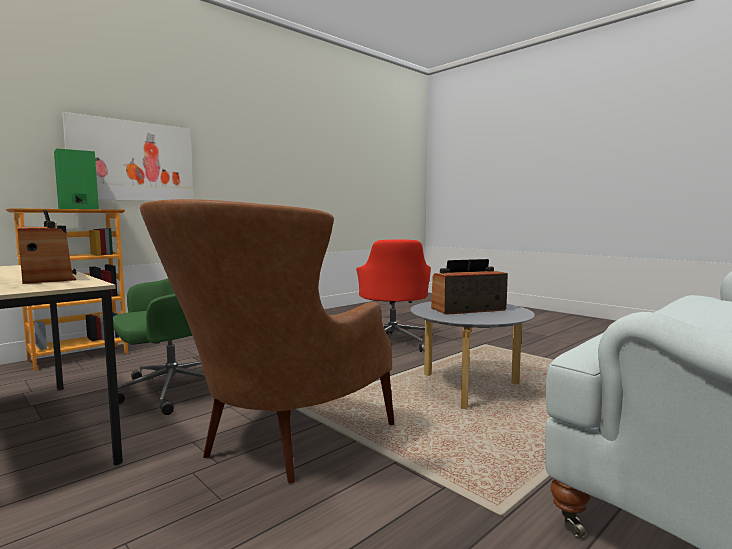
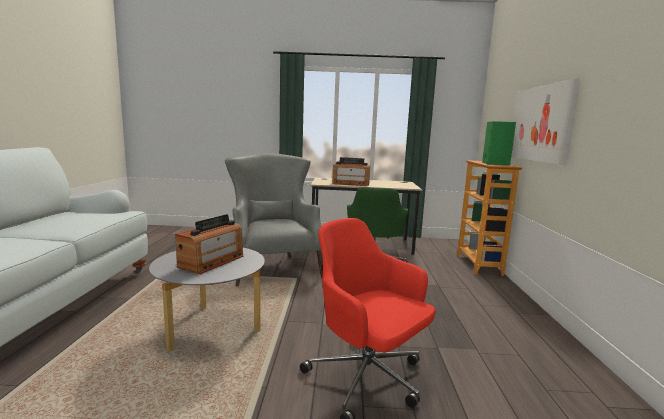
camera: 135 degrees right, 5 degrees up
brown armchair [140,199,394,483] -> grey armchair [225,153,323,286]

